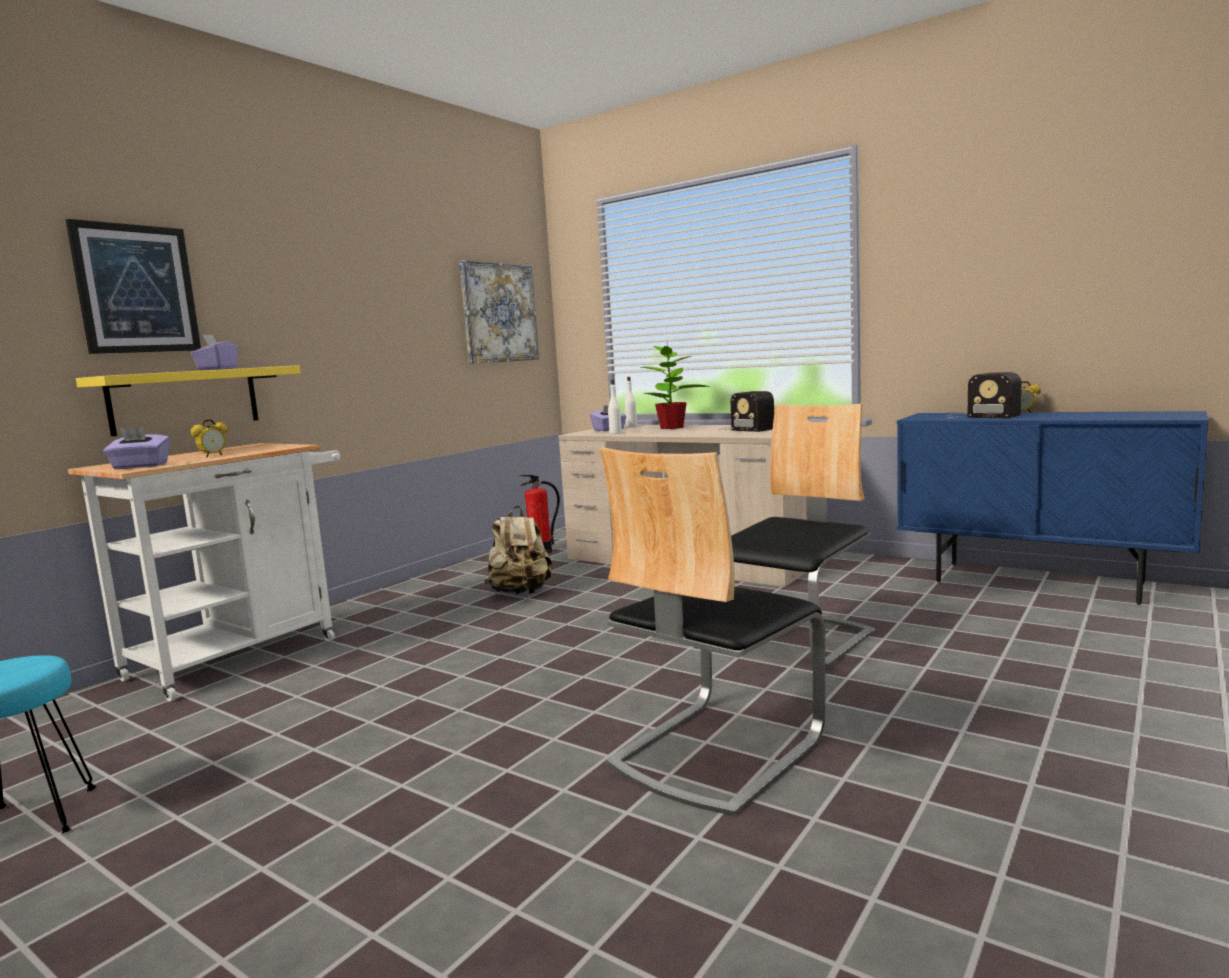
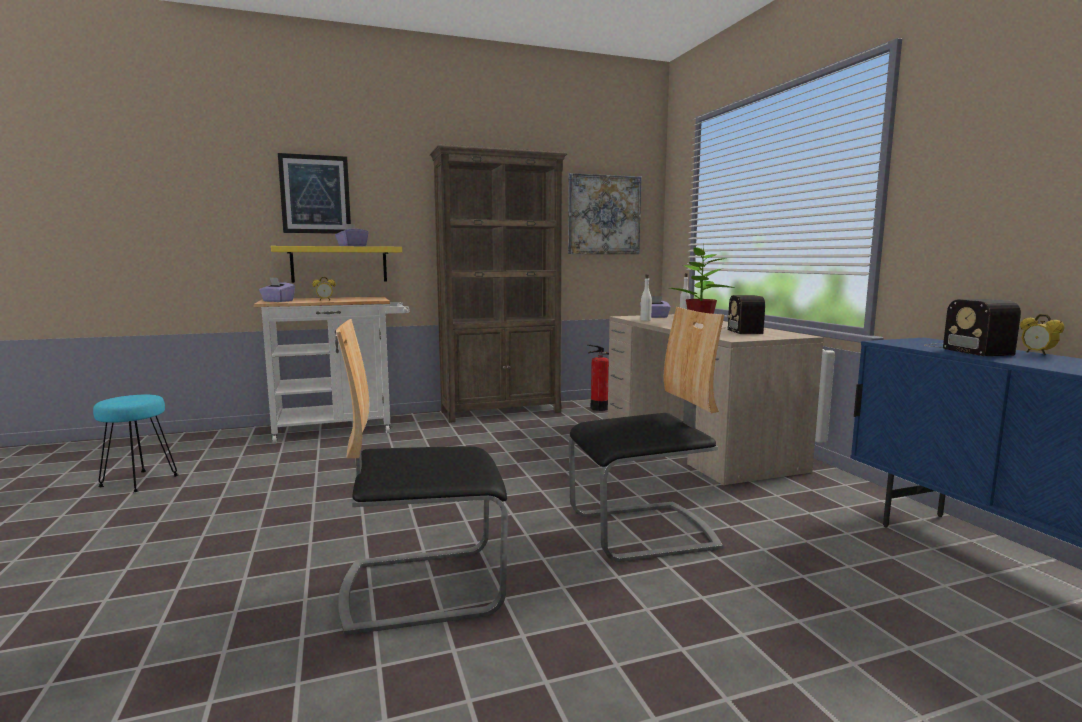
camera: 35 degrees right, 0 degrees up
beige backpack [484,506,552,594] -> none
none -> brown bookcase [430,144,567,423]

